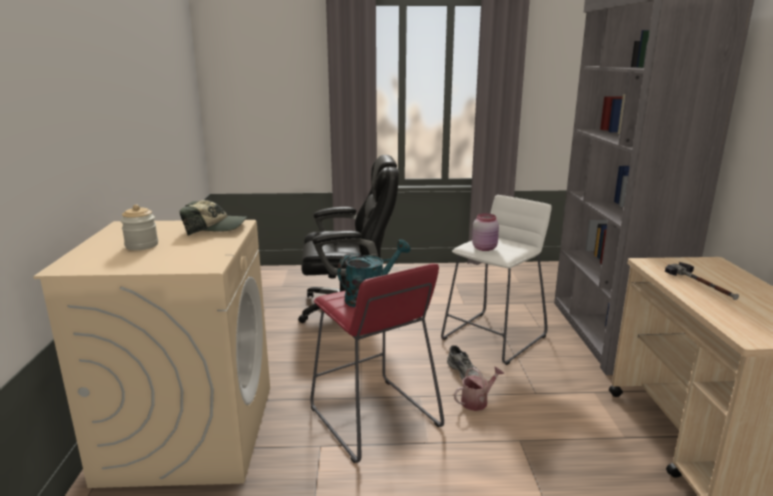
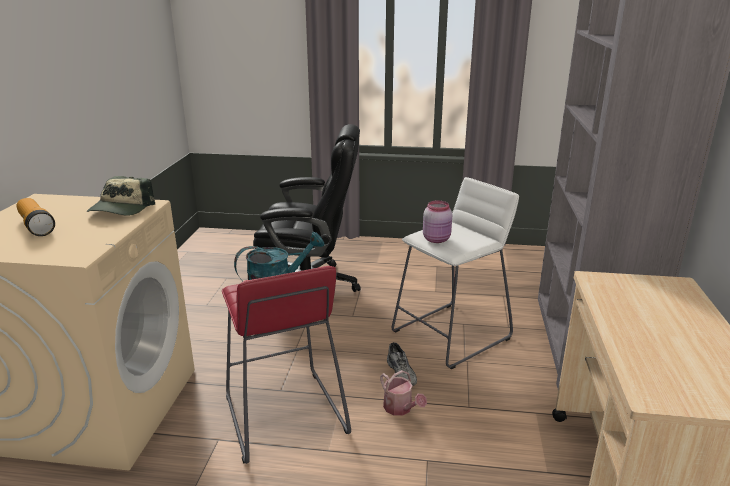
camera: 10 degrees right, 5 degrees up
jar [121,205,158,250] -> flashlight [16,198,55,236]
cap [180,200,247,236] -> cap turned 90 degrees clockwise [87,176,155,216]
watering can [454,366,504,411] -> watering can turned 75 degrees clockwise [380,370,427,416]
hammer [665,262,739,300] -> none

